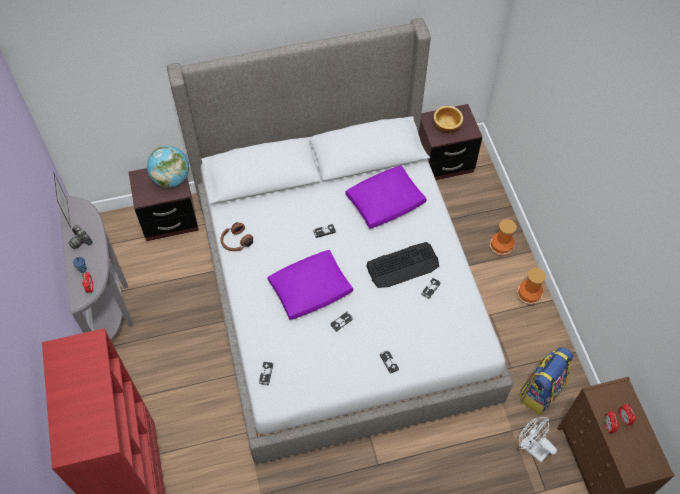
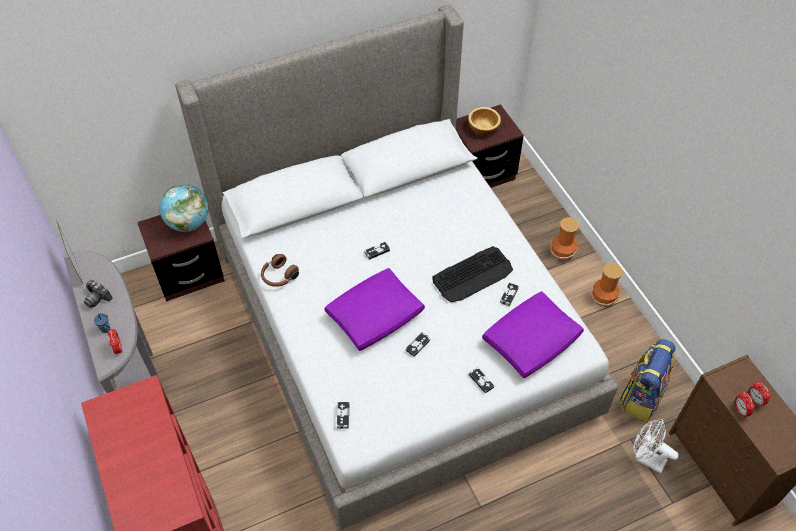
camera: 10 degrees left, 5 degrees down
purple pillow [345,165,427,229] -> purple pillow moved to [482,291,584,378]

